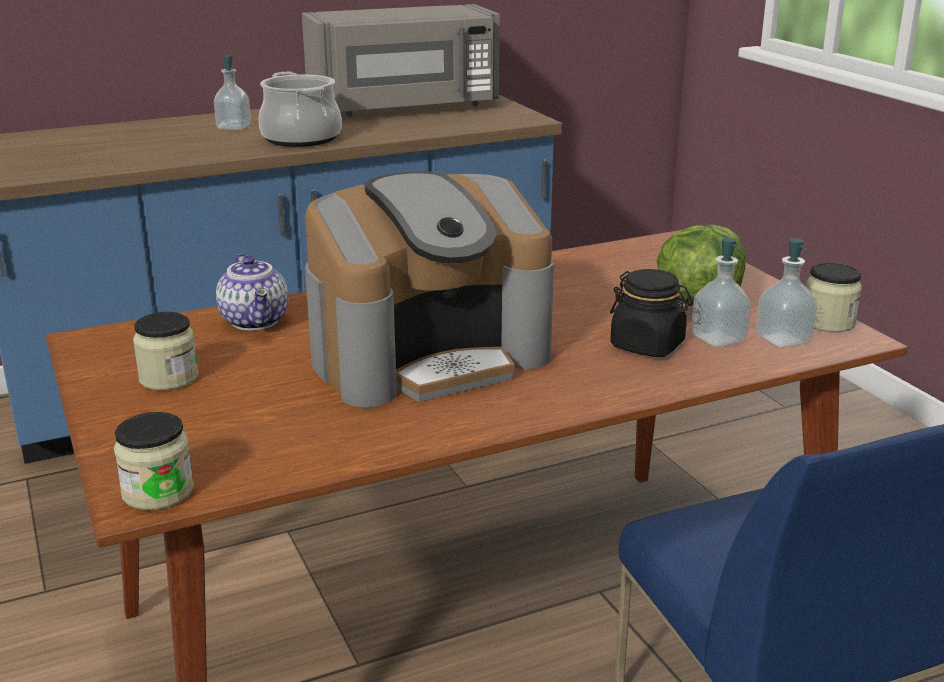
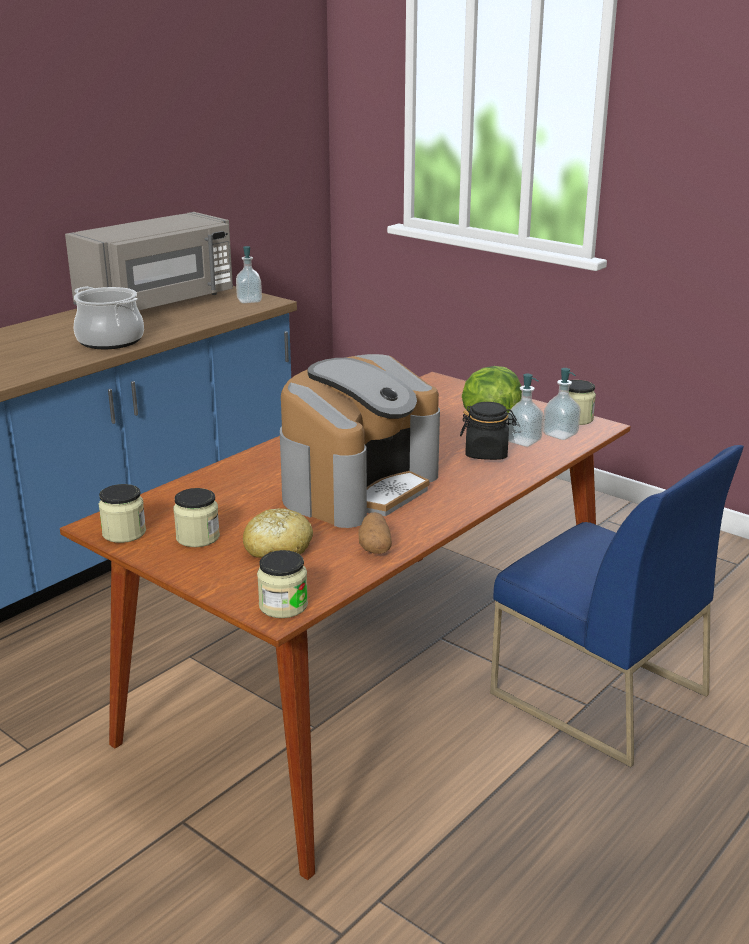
camera: 25 degrees left, 0 degrees up
soap dispenser [214,55,251,130] -> soap dispenser moved to [236,246,262,303]
teapot [216,254,289,331] -> none
none -> jar [99,484,146,543]
none -> bread [243,508,313,558]
none -> potato [358,512,392,554]

